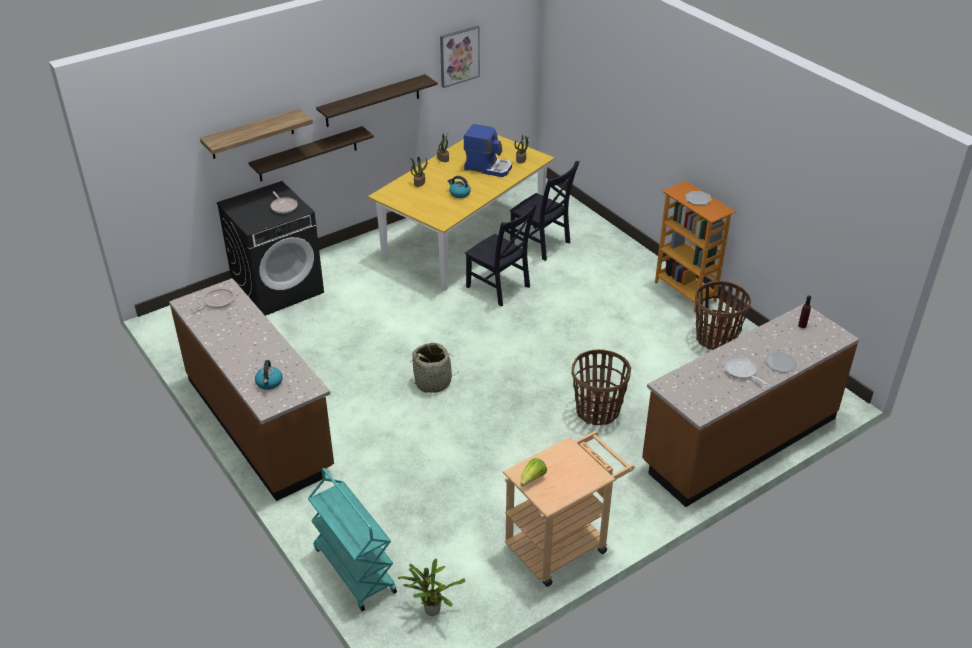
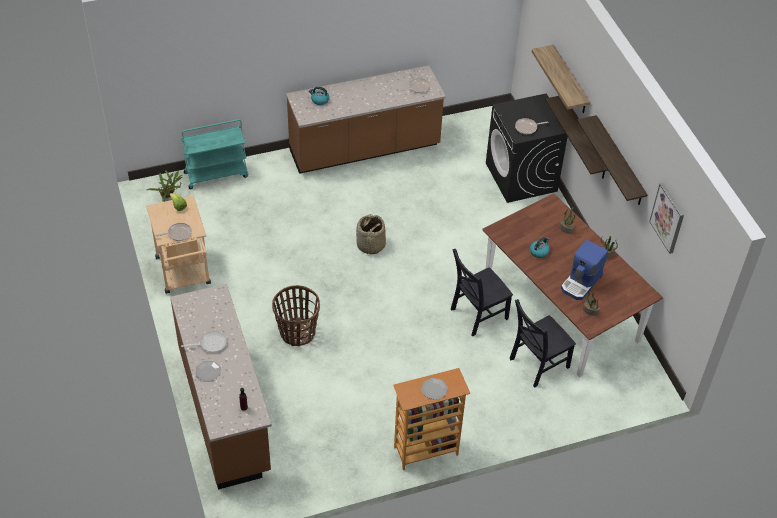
camera: 105 degrees right, 10 degrees up
yellow dining table [368,135,554,291] -> brown dining table [482,193,663,377]
basket [695,281,751,350] -> none
none -> frying pan [155,223,192,241]

